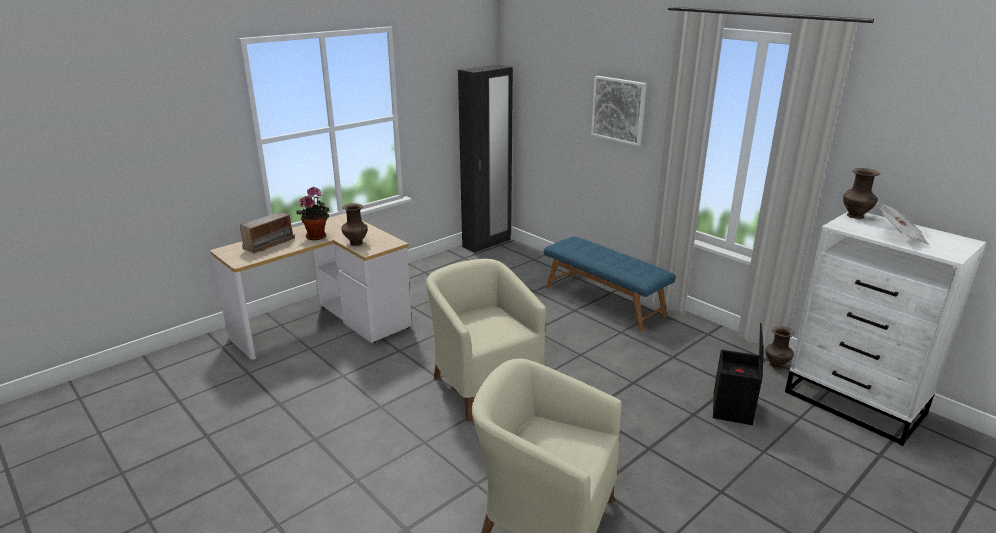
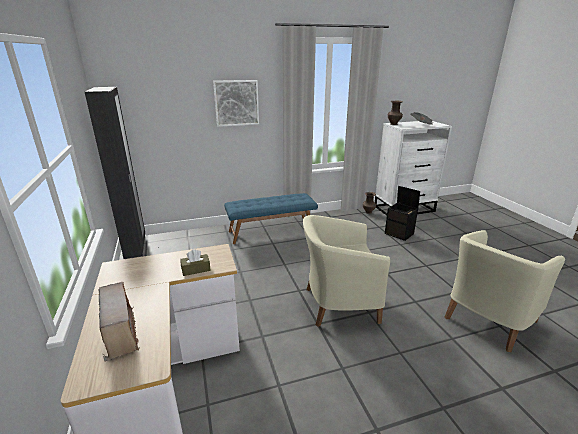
camera: 65 degrees left, 0 degrees up
potted plant [296,187,329,240] -> none
brown vase [341,203,368,246] -> brown tissue box [180,249,211,276]

